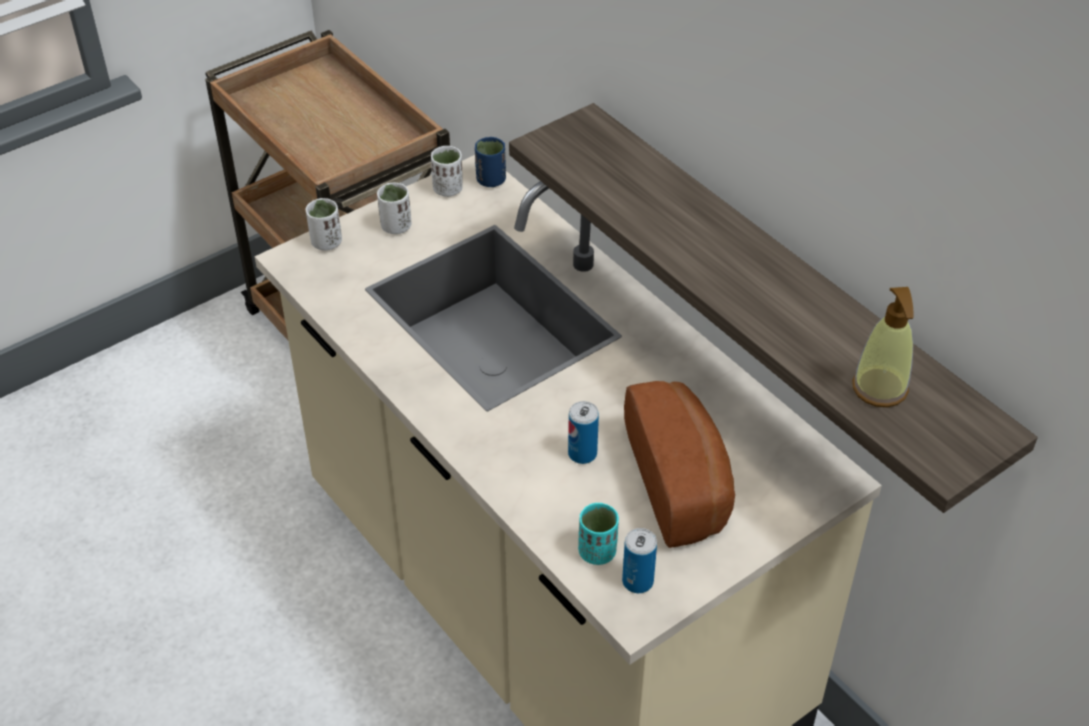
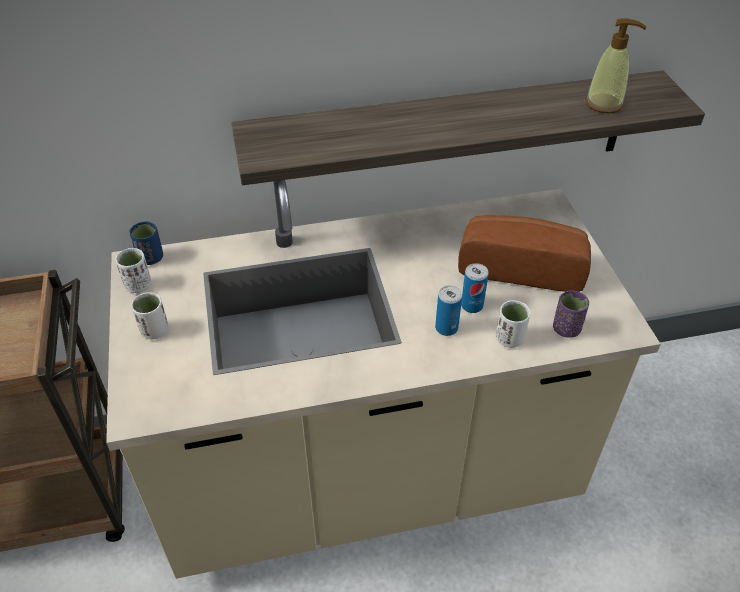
camera: 65 degrees left, 0 degrees up
white cup [306,198,342,251] -> white cup moved to [496,300,530,348]
turquoise cup [578,503,619,565] -> purple cup [553,290,589,338]
can [622,528,657,593] -> can moved to [435,285,462,336]

